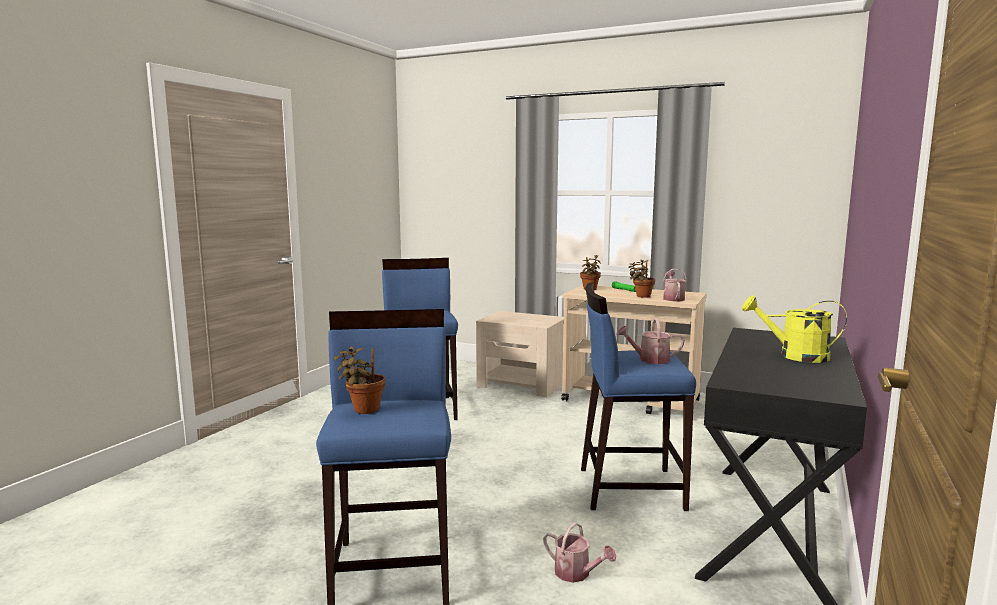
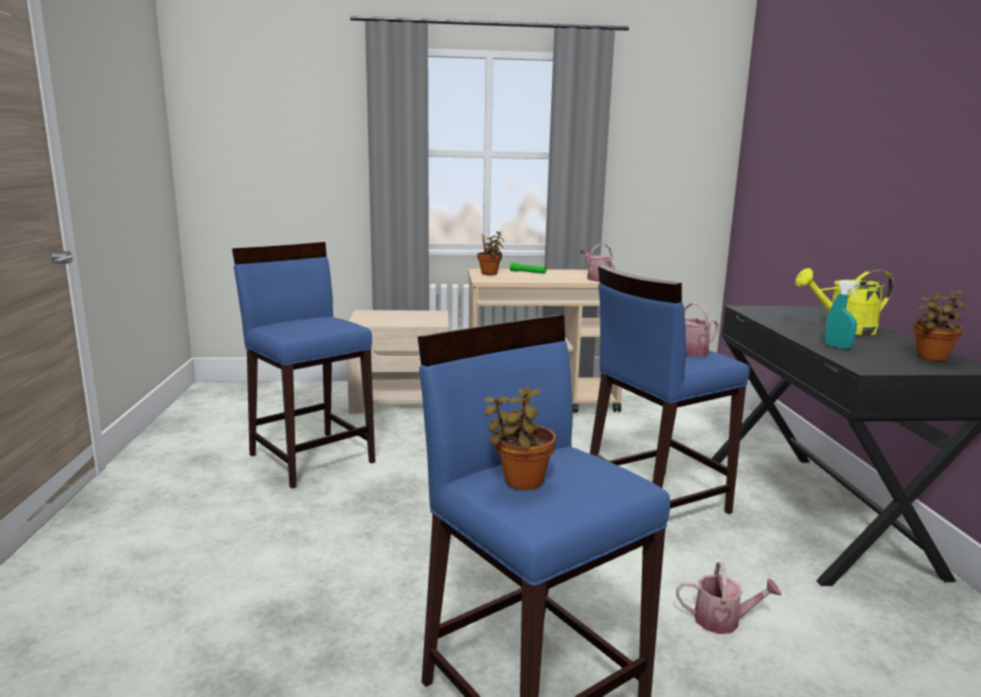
camera: 30 degrees left, 5 degrees up
potted plant [628,260,655,298] -> potted plant moved to [913,290,965,362]
none -> turquoise spray bottle [825,280,860,349]

